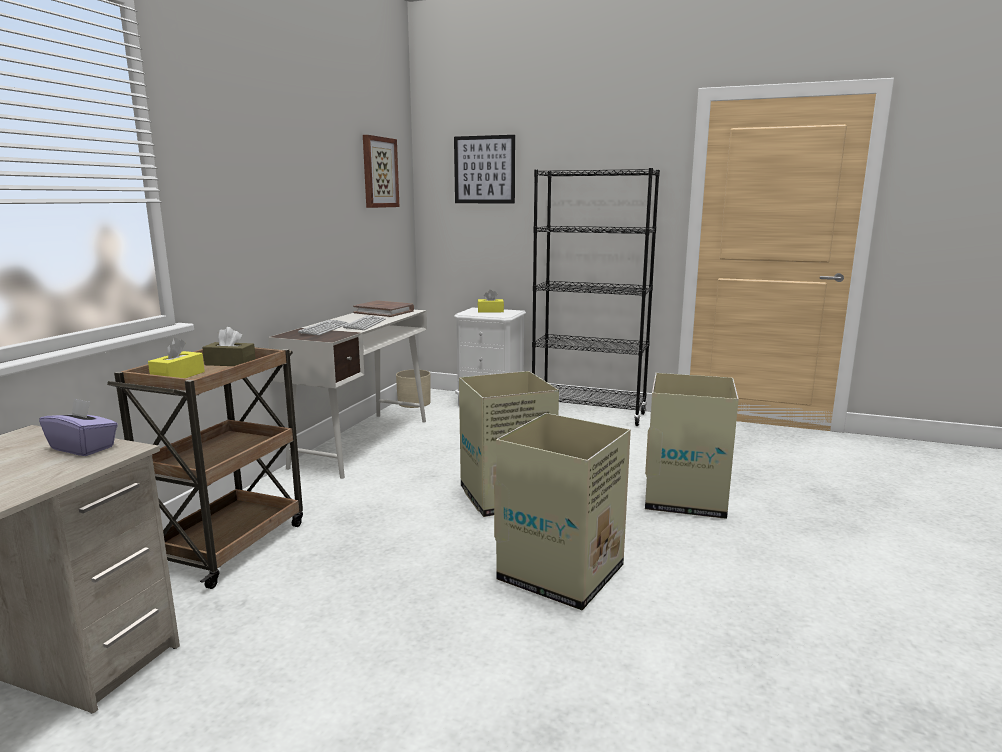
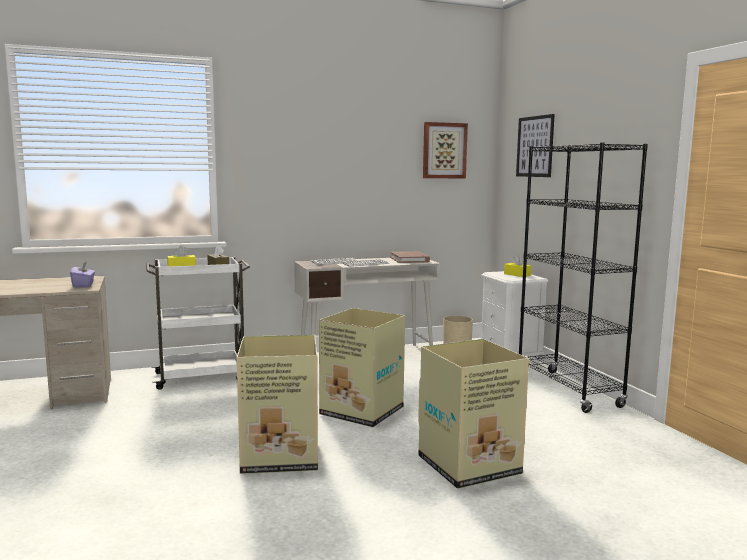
camera: 50 degrees right, 5 degrees down
brown cart [107,347,303,589] -> white cart [146,257,250,390]

